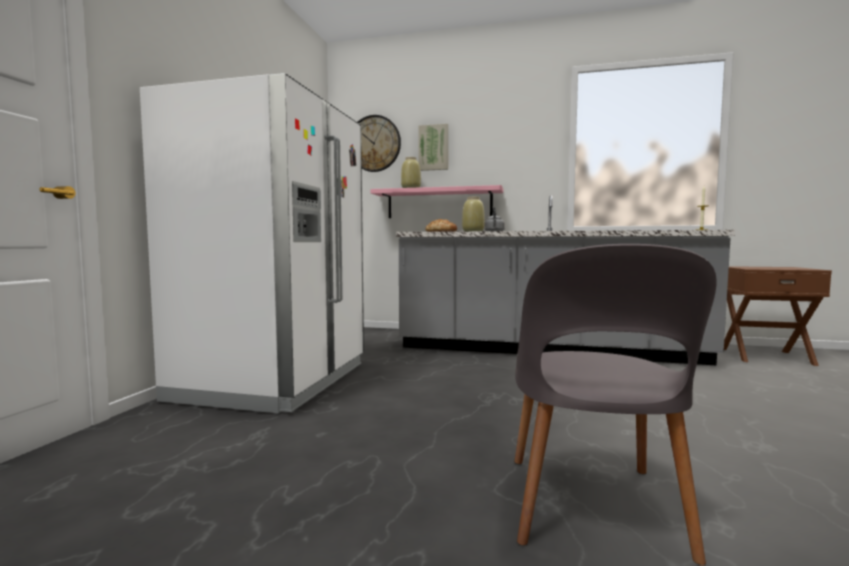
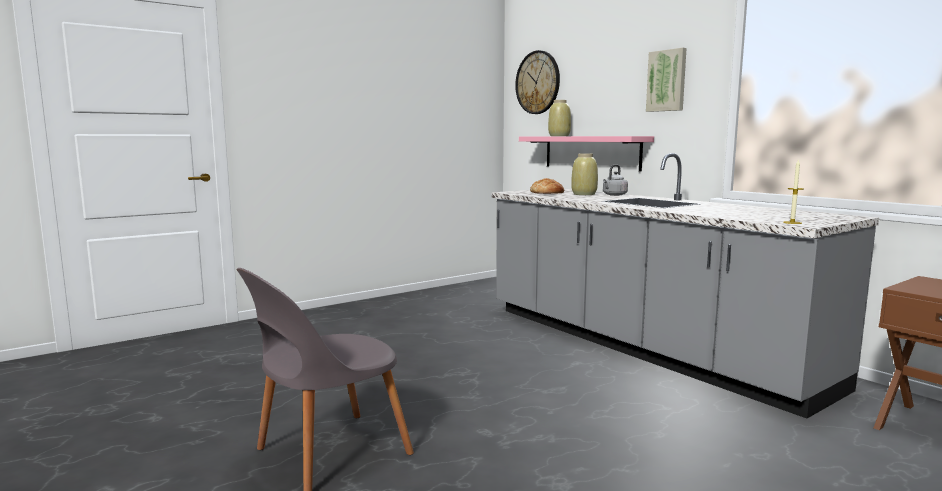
camera: 40 degrees right, 5 degrees up
white fridge [140,73,364,413] -> none
picture [418,124,448,171] -> picture moved to [646,48,687,112]

